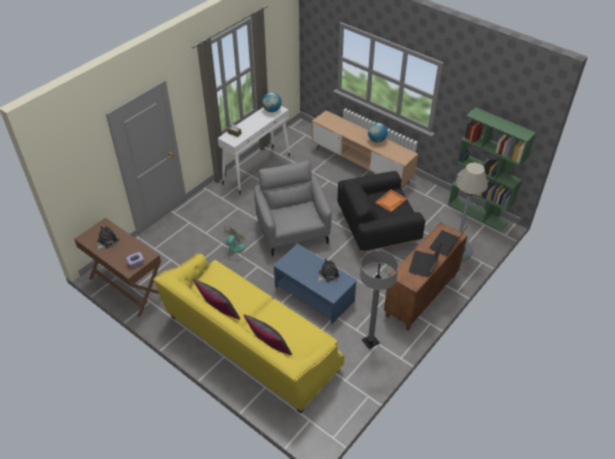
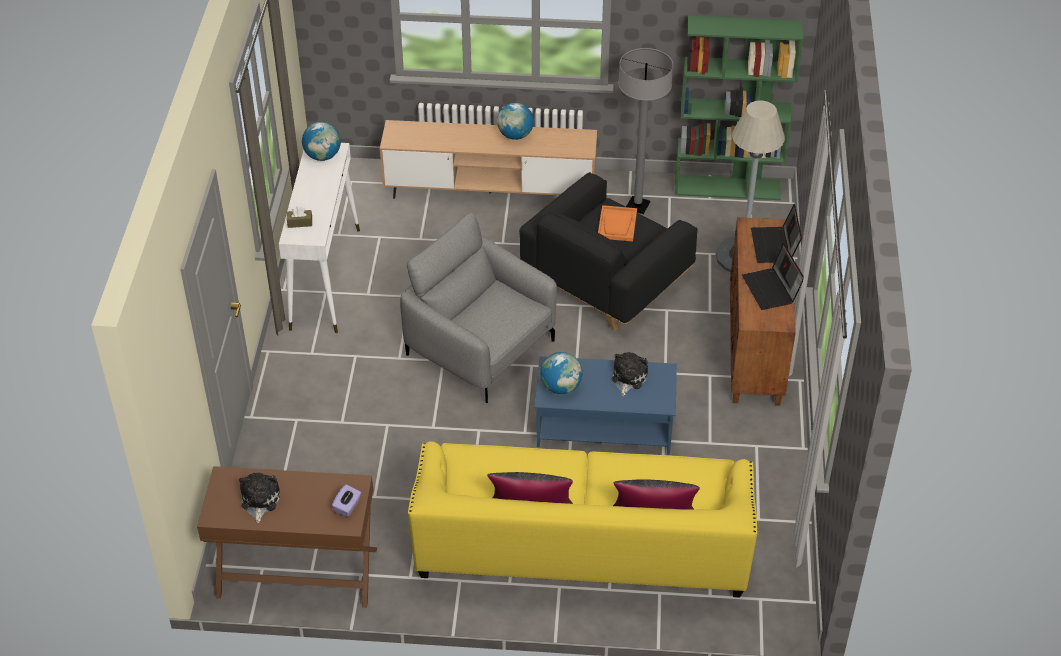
camera: 35 degrees left, 0 degrees up
fan [224,226,246,261] -> none
grey floor lamp [359,250,399,349] -> grey floor lamp moved to [619,48,673,214]
none -> globe [540,352,582,394]

